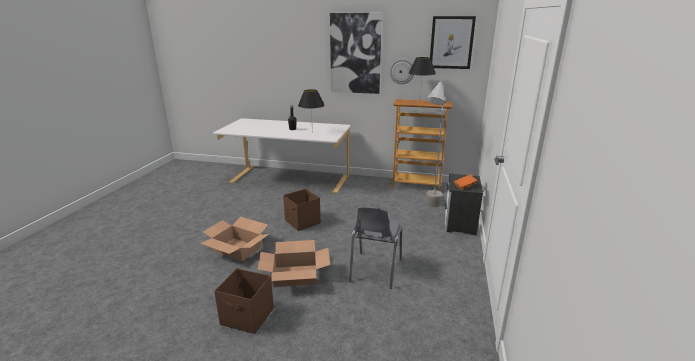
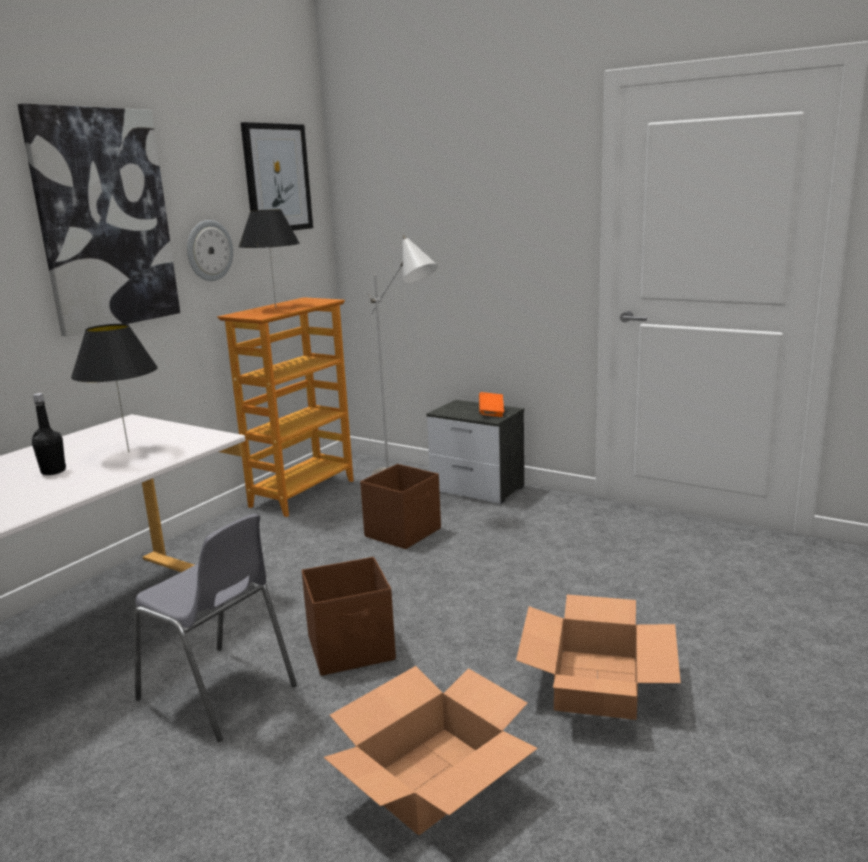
camera: 70 degrees left, 5 degrees down
brown storage box [214,268,274,334] -> brown storage box moved to [360,464,441,549]
grey chair [349,206,402,289] -> grey chair moved to [134,514,297,742]

